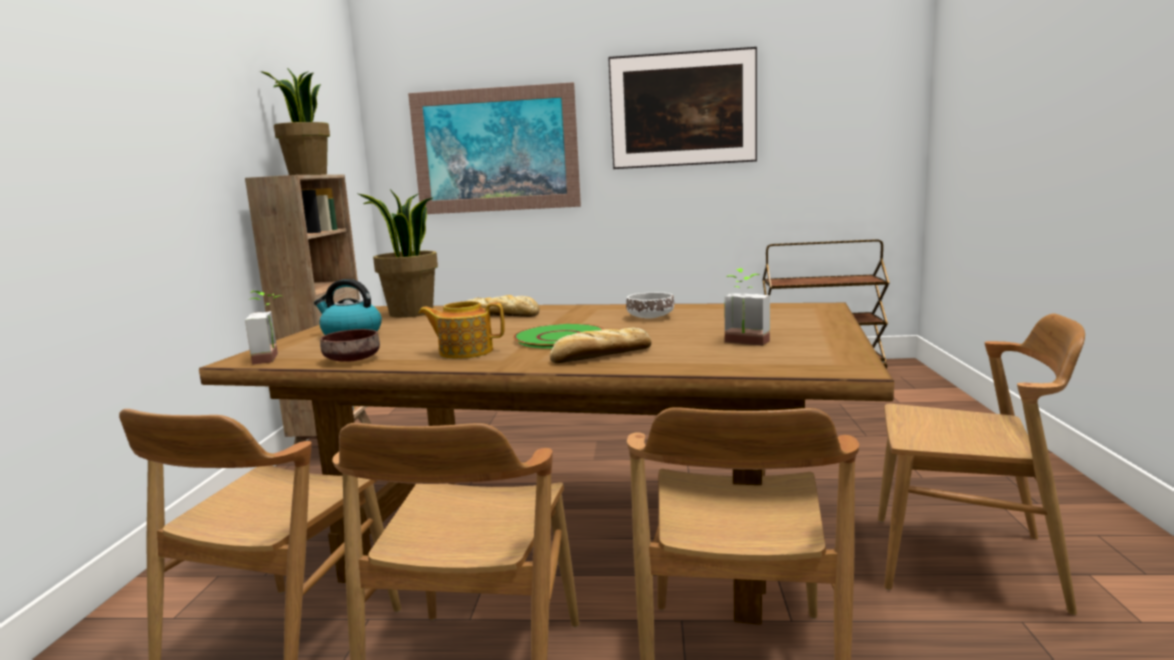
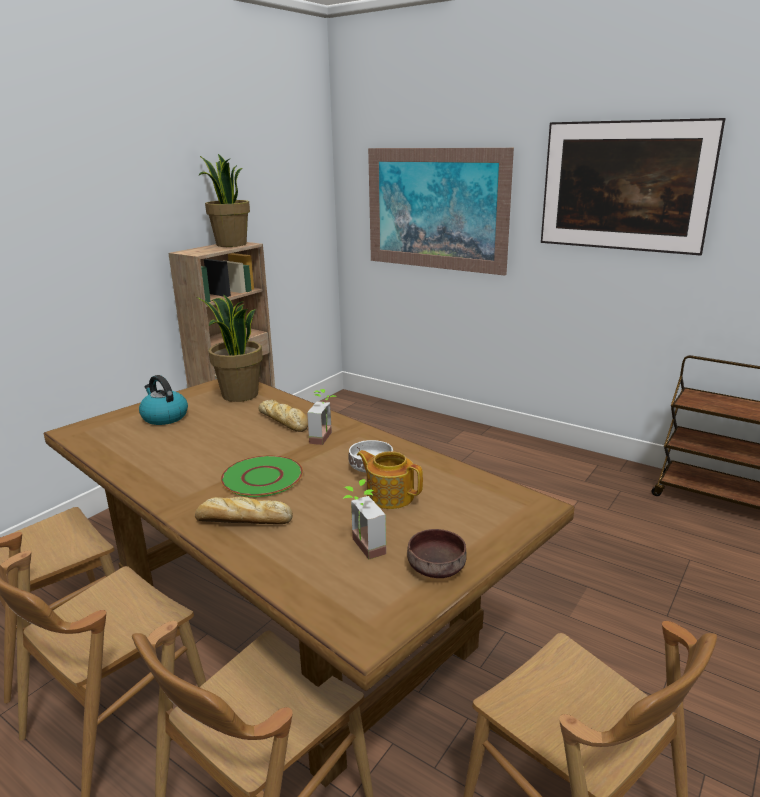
camera: 30 degrees right, 10 degrees up
potted plant [245,291,281,365] -> potted plant moved to [307,389,337,445]
brown bowl [320,329,380,362] -> brown bowl moved to [407,529,467,578]
teapot [418,301,505,359] -> teapot moved to [357,450,423,509]

